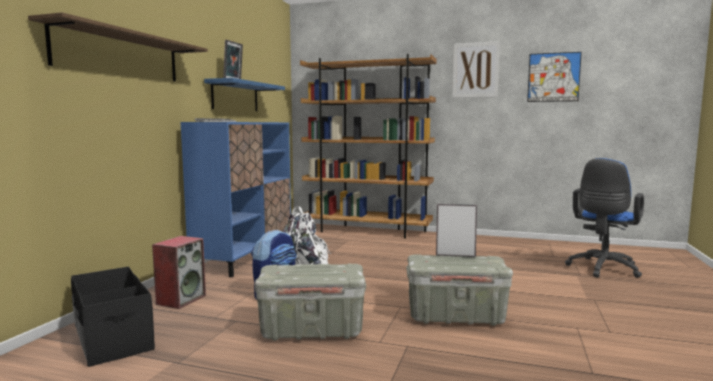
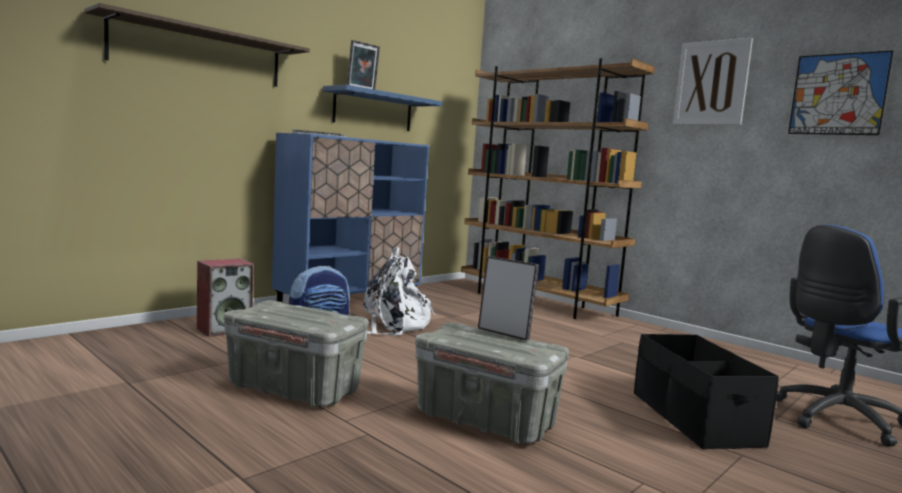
camera: 25 degrees right, 0 degrees up
black storage box [71,267,155,367] -> black storage box moved to [634,334,779,449]

